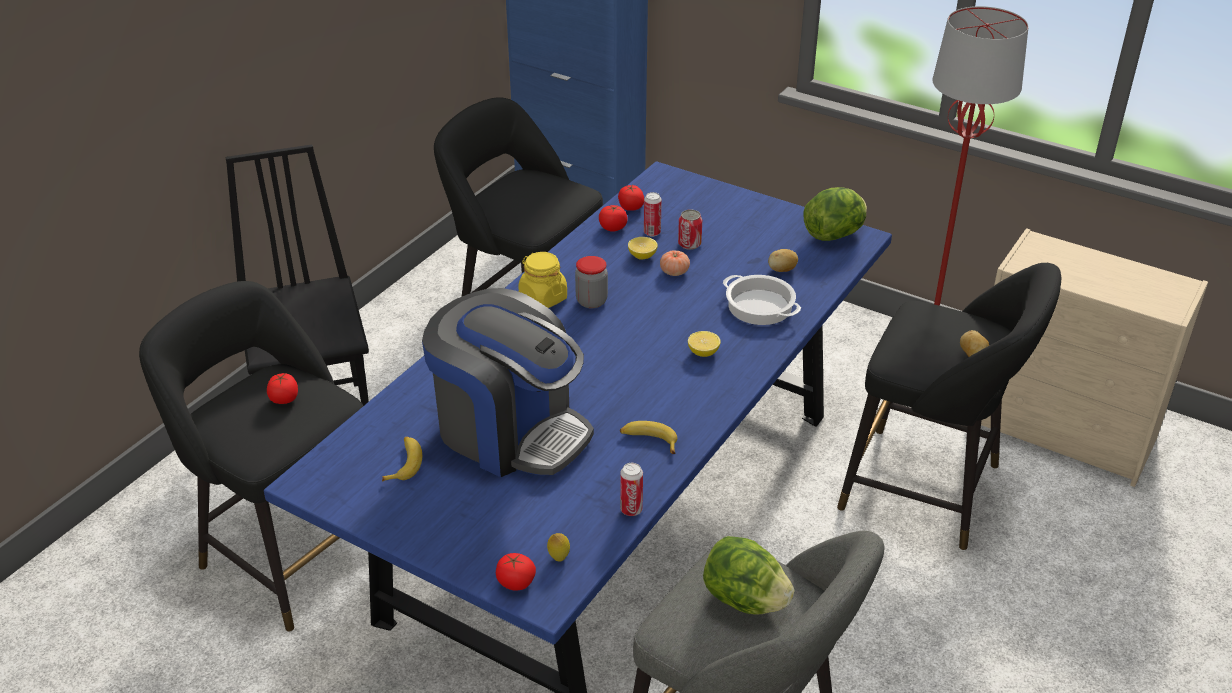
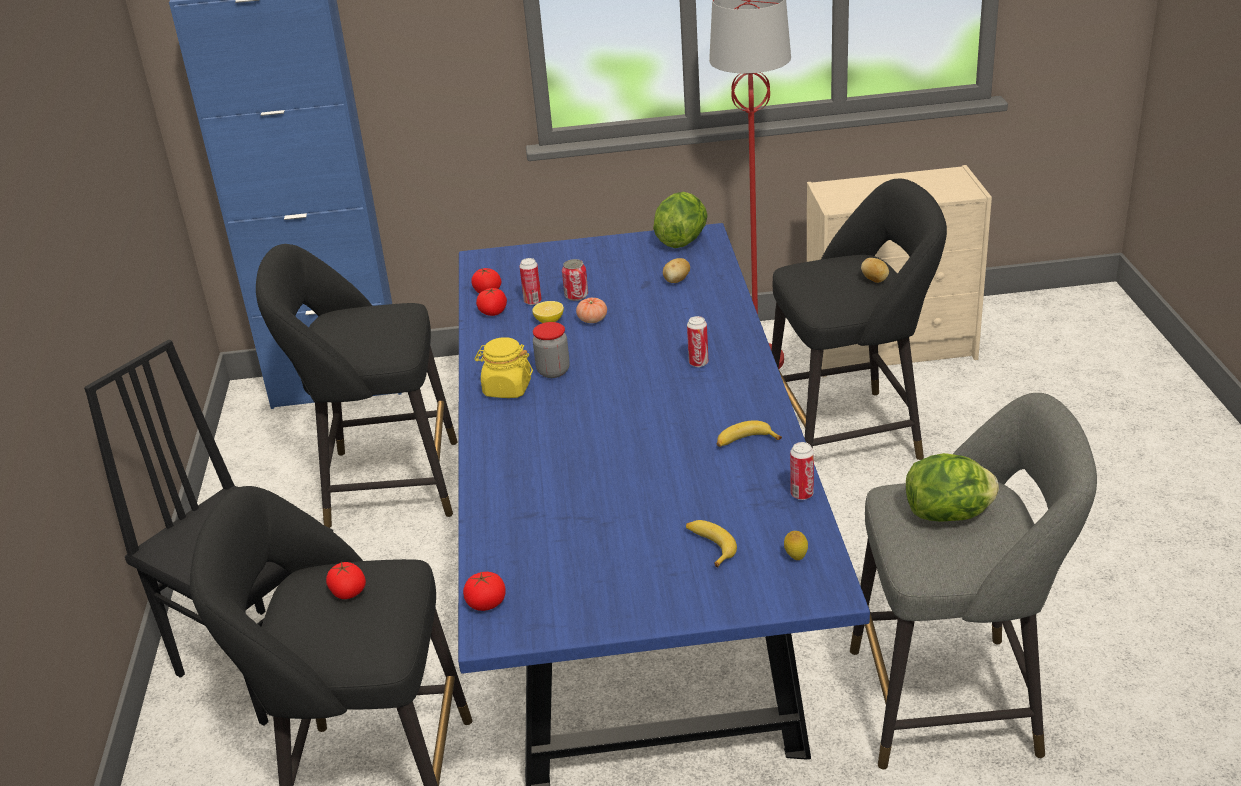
camera: 35 degrees left, 5 degrees down
banana [382,437,422,482] -> banana moved to [686,520,737,568]
coffee machine [422,288,594,477] -> none
tomato [496,553,536,591] -> tomato moved to [463,572,506,611]
lemon [688,331,721,357] -> can [687,316,708,367]
cooking pot [723,275,801,325] -> none

